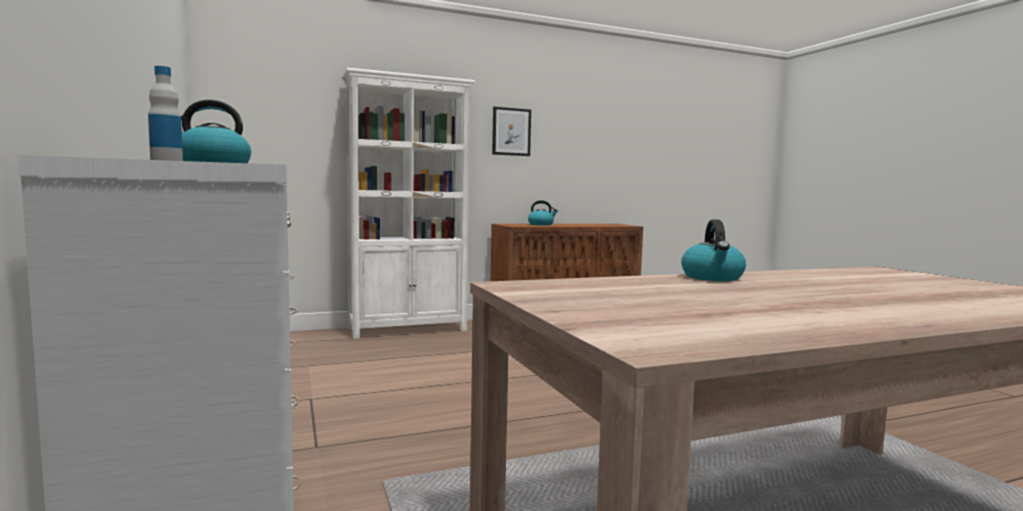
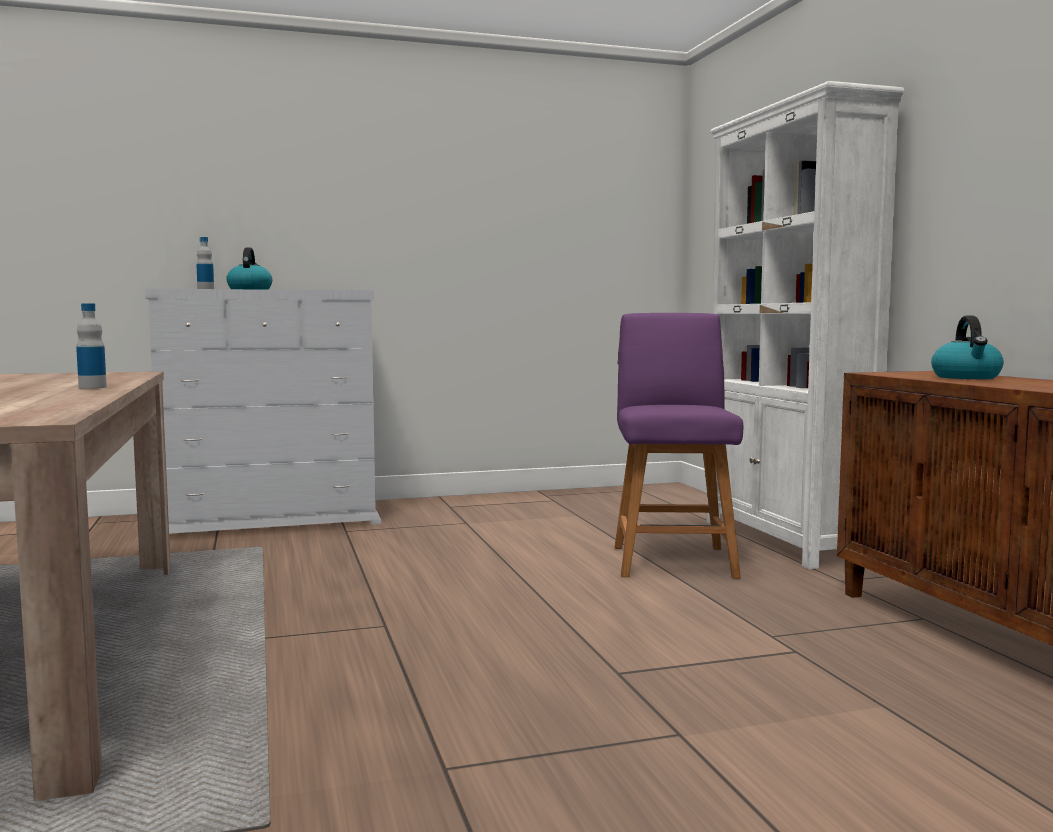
camera: 95 degrees right, 0 degrees up
picture [492,107,531,156] -> none
kettle [681,219,746,281] -> bottle [76,303,107,389]
none -> purple chair [615,313,743,579]

